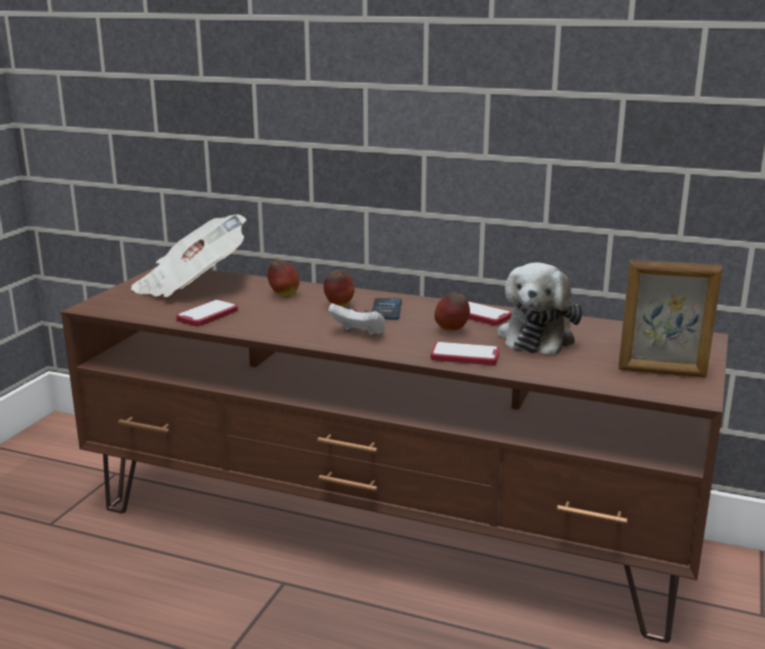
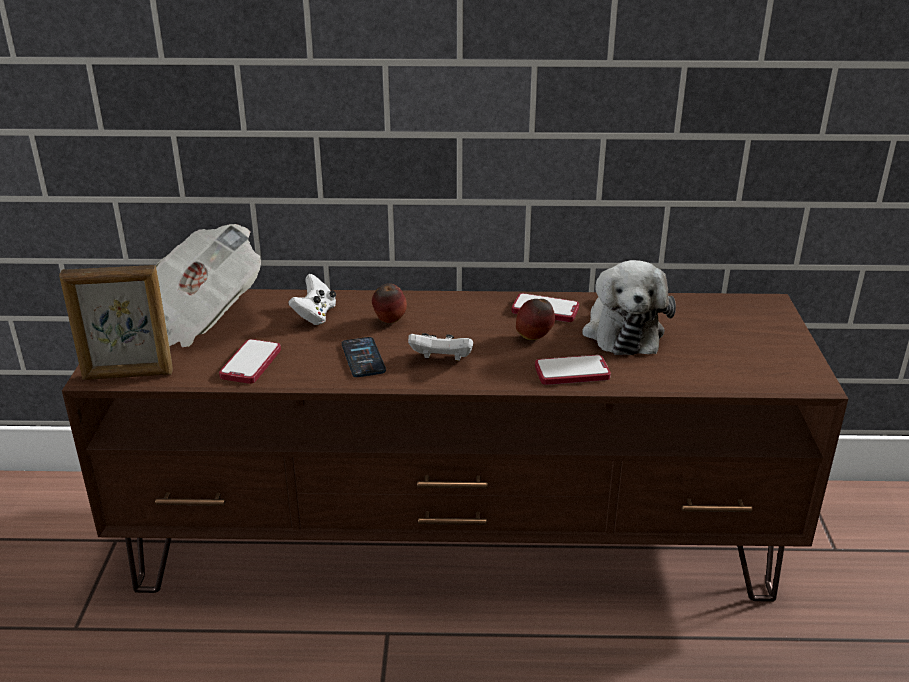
camera: 20 degrees left, 10 degrees up
apple [267,259,299,296] -> white game controller [288,274,336,325]
phone [372,298,402,320] -> phone moved to [342,337,386,377]
picture frame [618,259,722,378] -> picture frame moved to [59,265,173,380]

